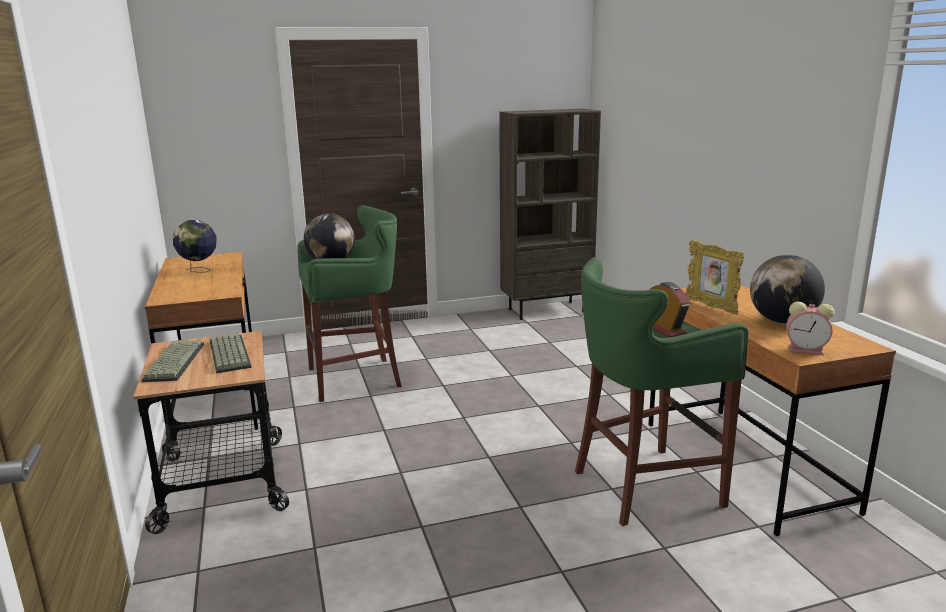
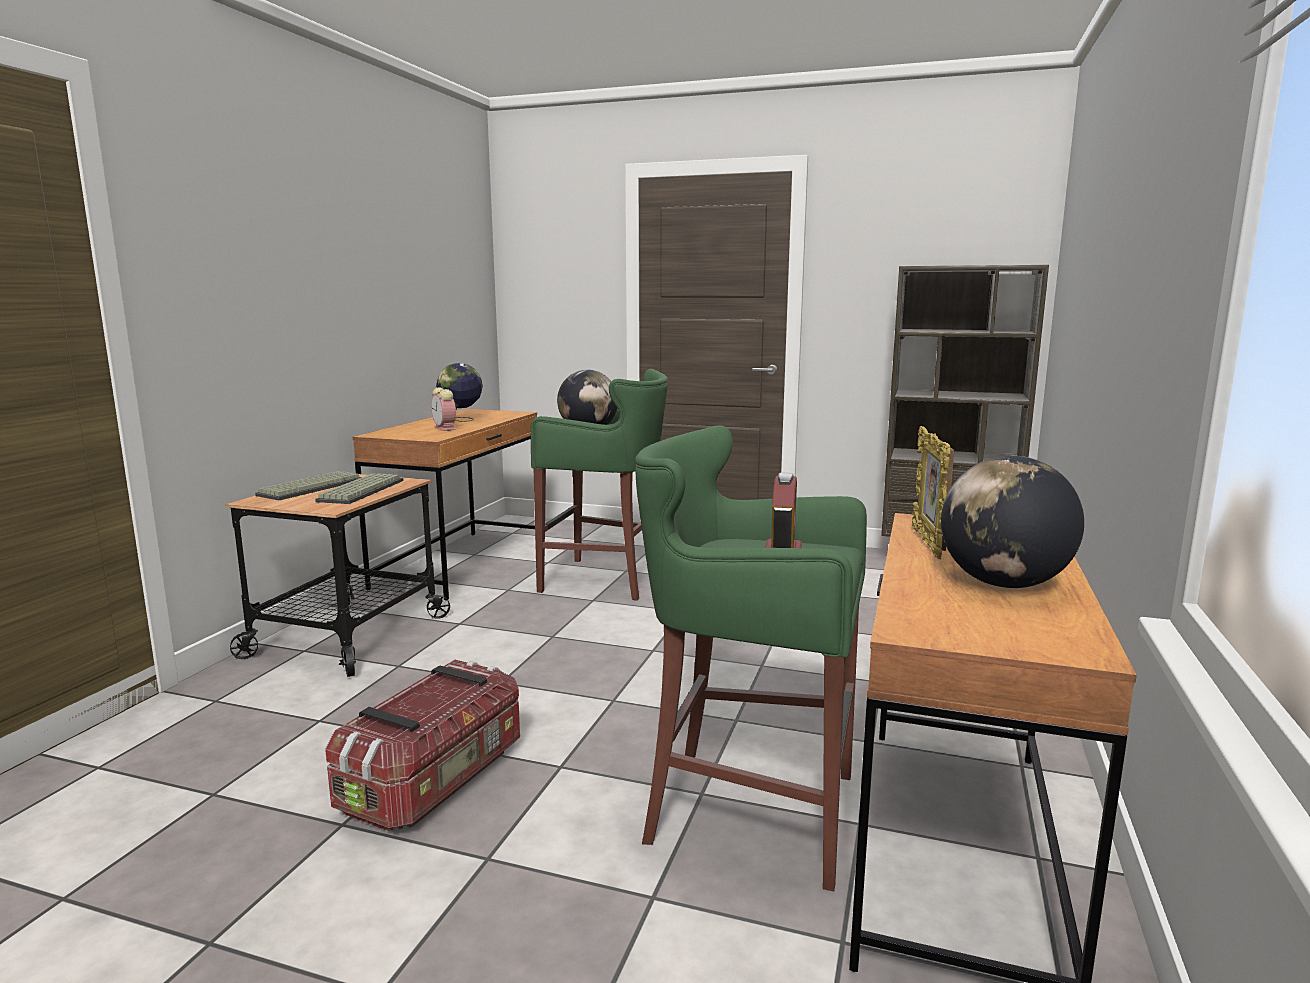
camera: 35 degrees right, 5 degrees down
alarm clock [786,302,835,356] -> alarm clock moved to [431,387,456,431]
none -> storage box [325,660,520,831]

